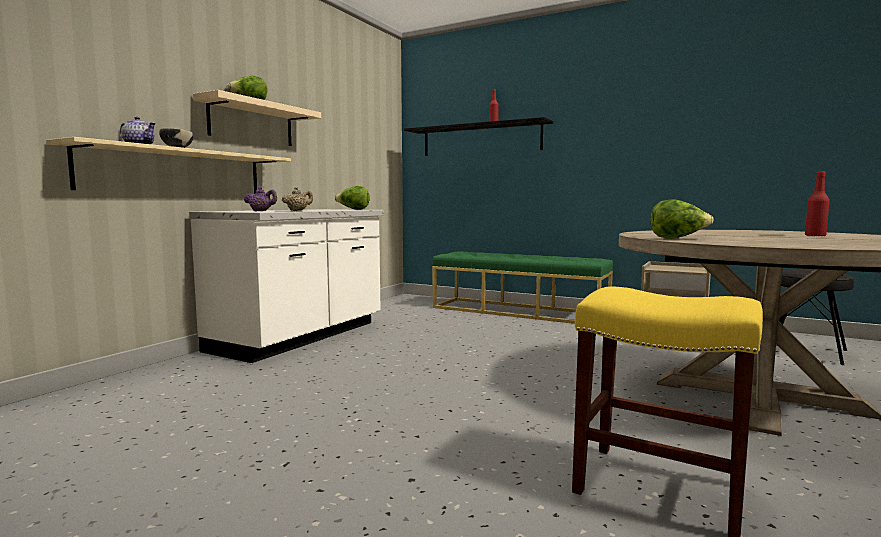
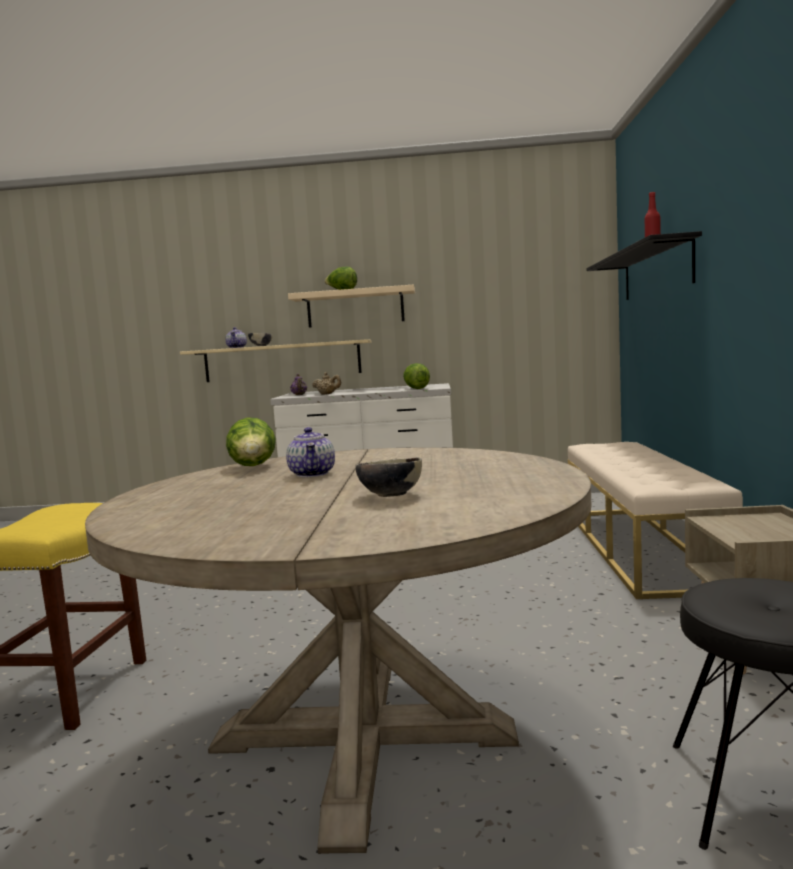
camera: 65 degrees right, 0 degrees up
green bench [433,252,613,324] -> beige bench [568,442,743,599]
red bottle [805,172,829,237] -> bowl [355,457,422,497]
none -> teapot [286,427,335,477]

